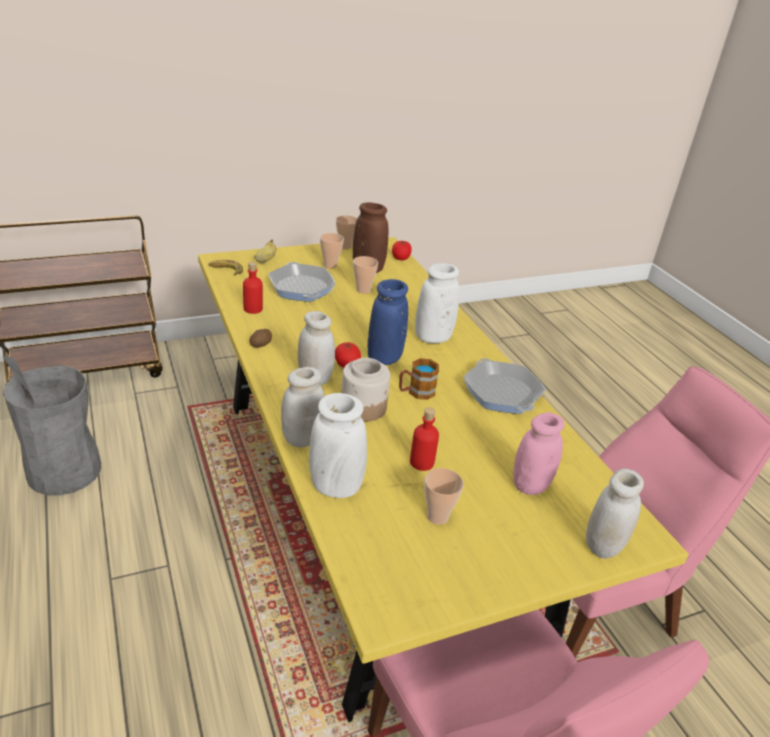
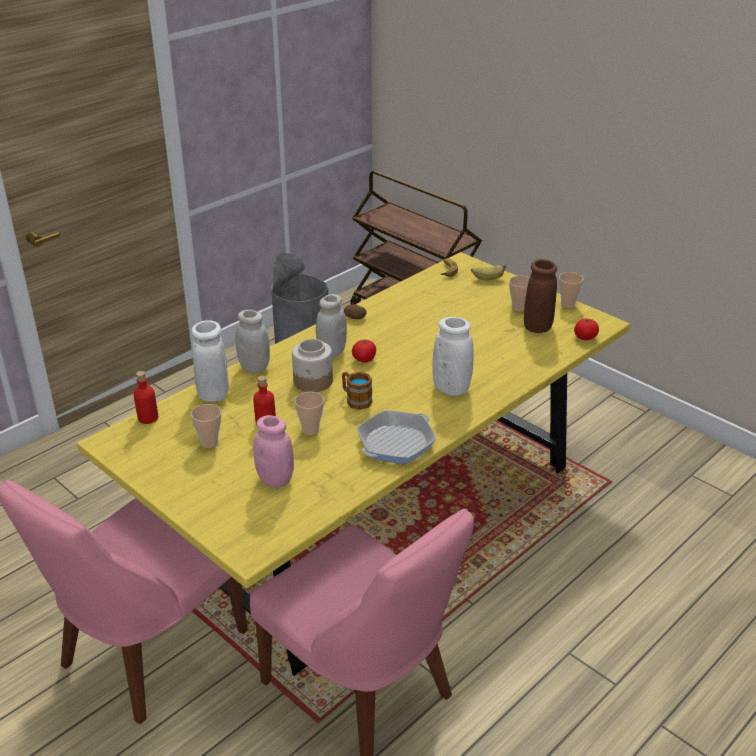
camera: 70 degrees right, 0 degrees up
red bottle [243,262,263,314] -> red bottle moved to [133,371,158,424]
frying pan [268,262,336,302] -> none
cup [353,256,378,294] -> cup moved to [295,392,324,435]
blue vase [368,279,408,365] -> none
white jar [586,468,644,559] -> none

